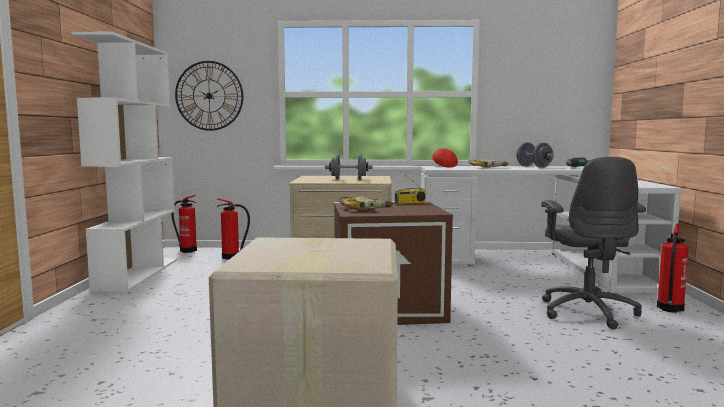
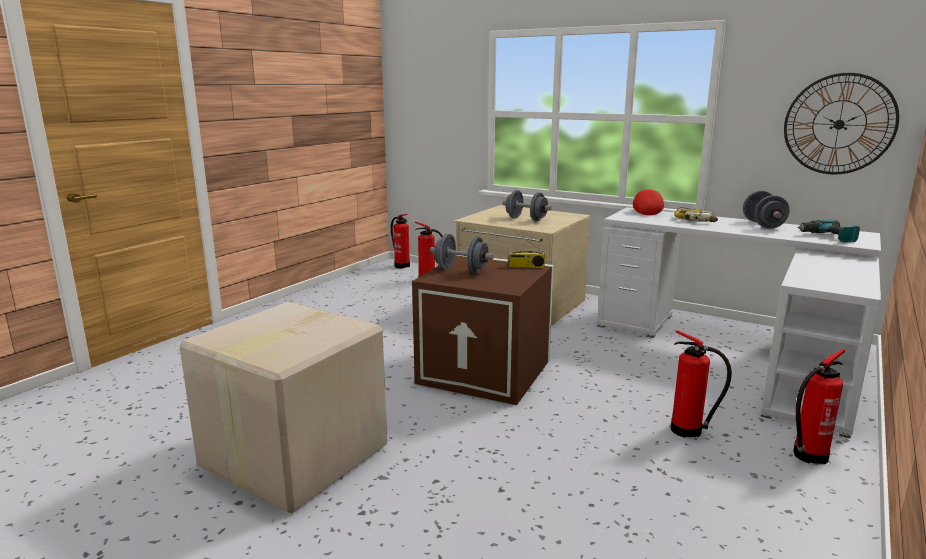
camera: 30 degrees right, 10 degrees up
white bookcase [72,32,177,292] -> none
wall clock [175,61,243,131] -> wall clock moved to [784,73,899,174]
power drill [338,196,393,210] -> grey dumbbell [430,234,494,273]
grey office chair [541,157,646,330] -> fire extinguisher [671,330,732,438]

